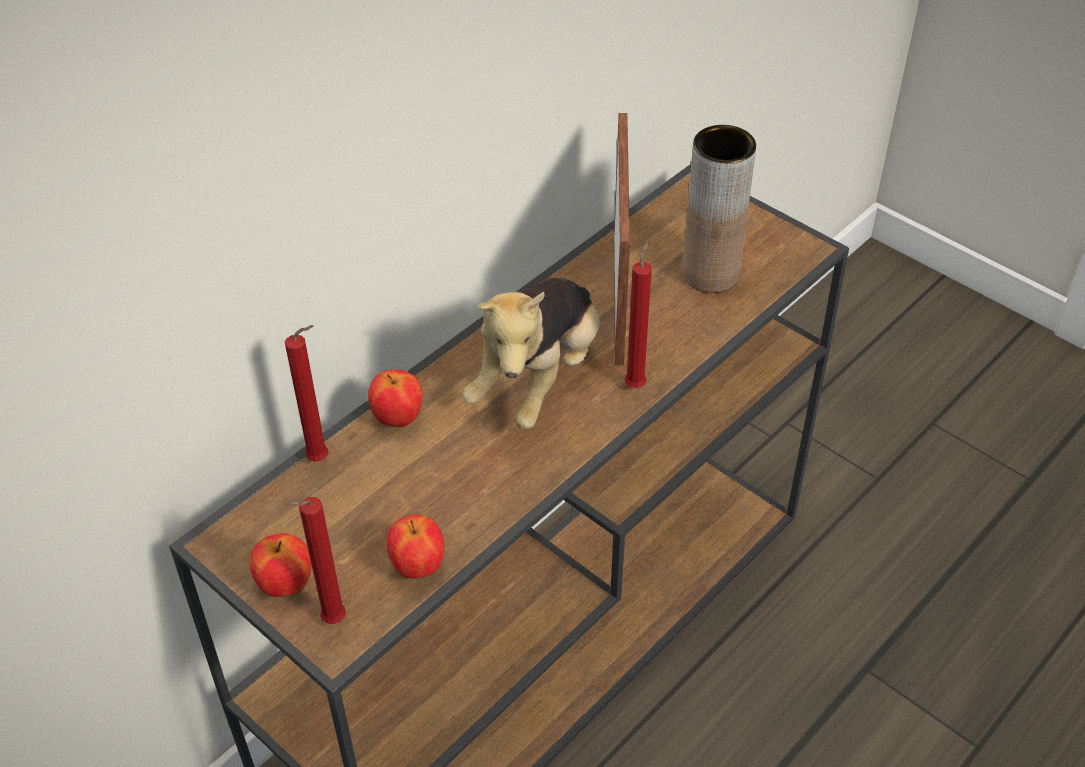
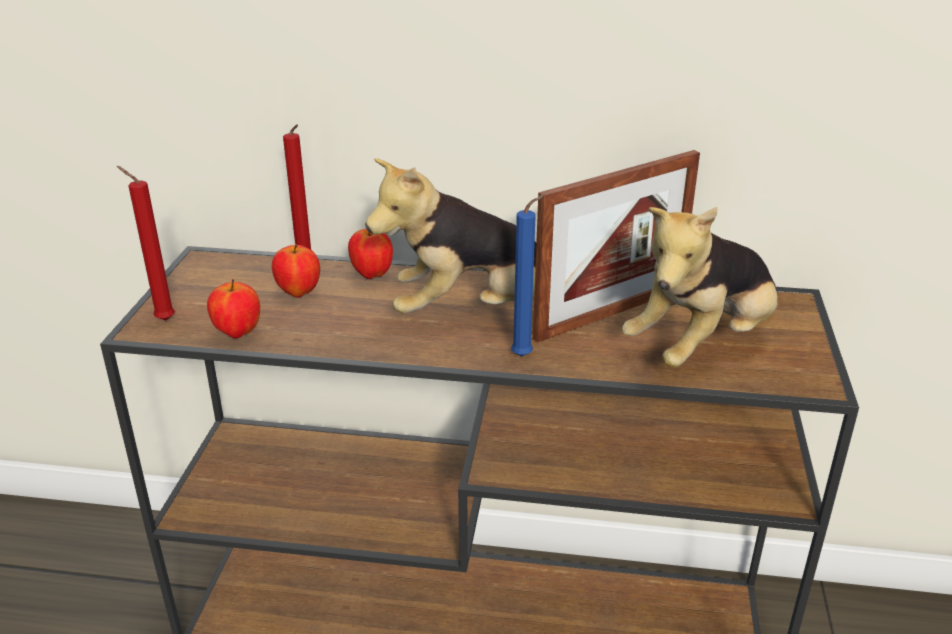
camera: 55 degrees right, 15 degrees down
apple [249,533,311,597] -> apple moved to [272,244,320,298]
red candle [624,241,652,388] -> blue candle [511,194,546,356]
brown vase [682,125,756,293] -> plush toy [622,207,778,367]

